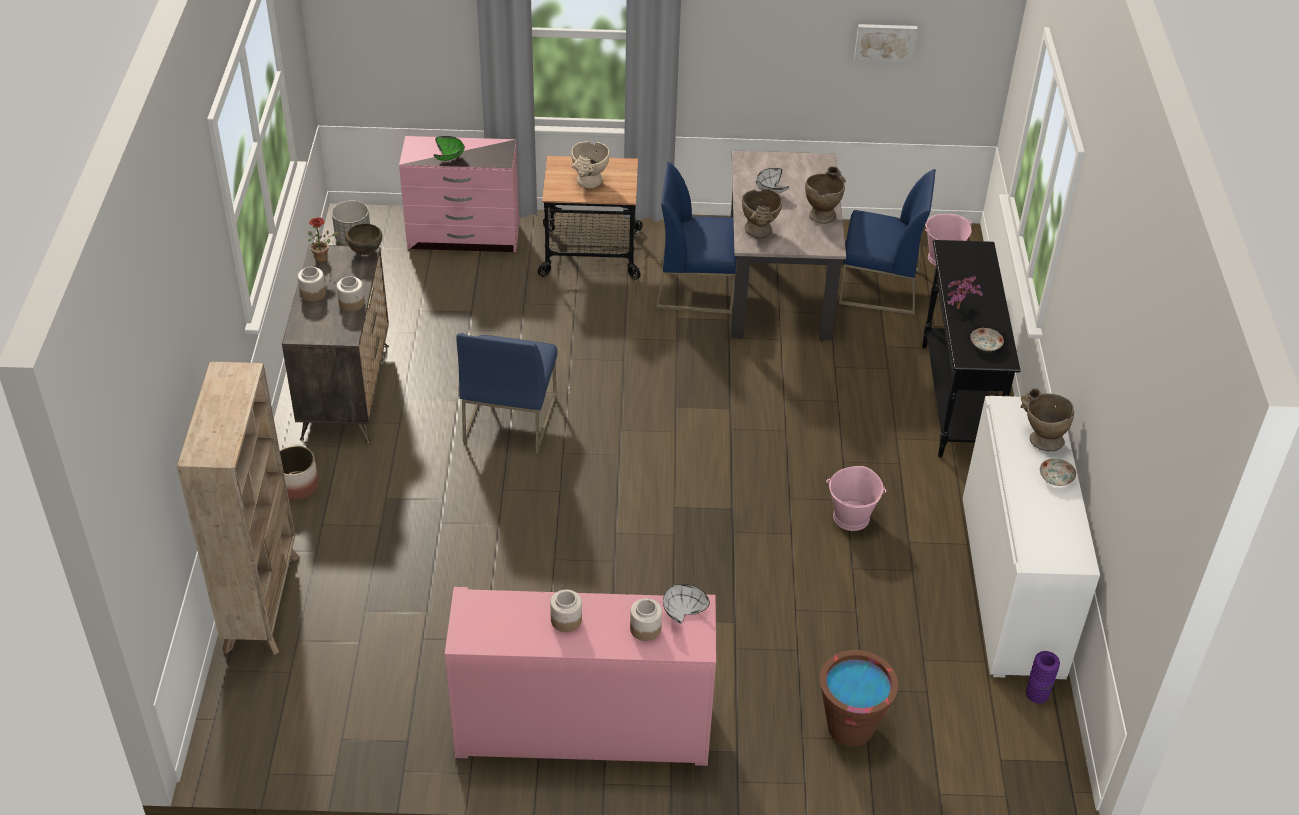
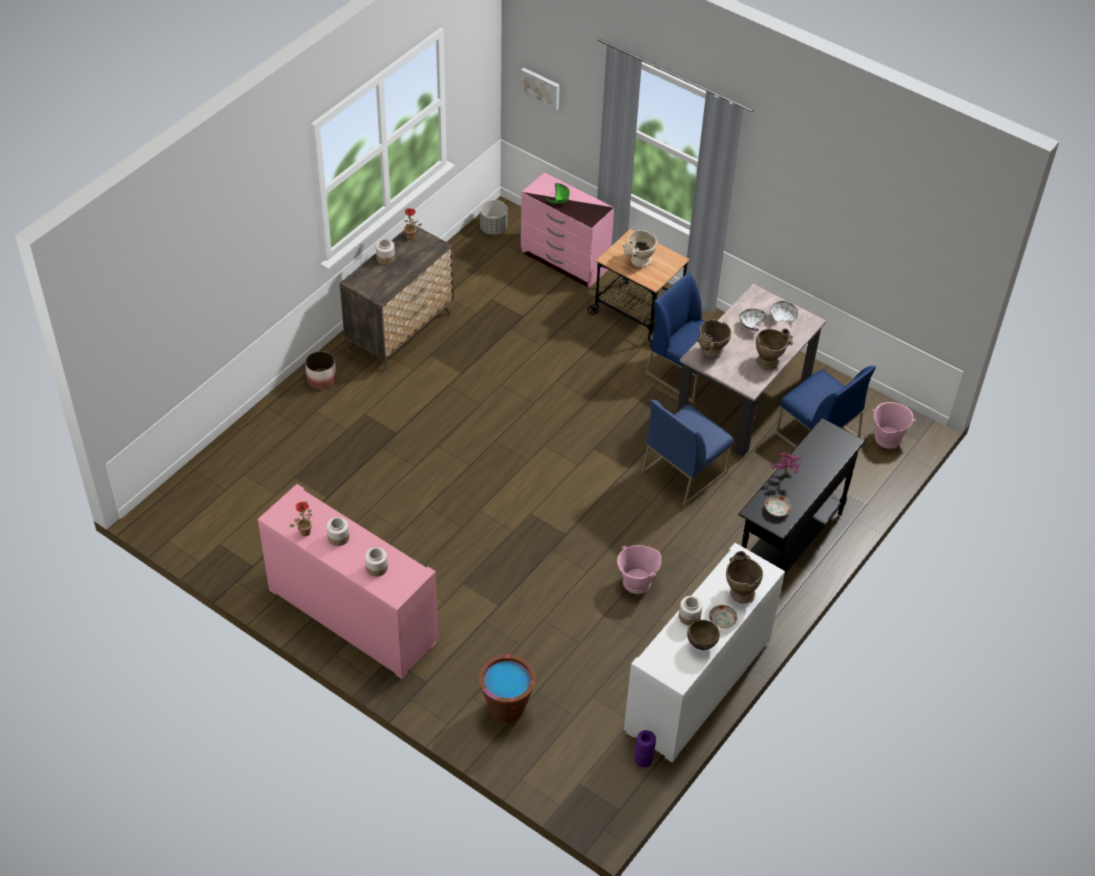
camera: 35 degrees right, 5 degrees up
beige bookcase [177,361,300,655] -> none
jar [336,276,365,311] -> jar moved to [679,596,703,625]
brown bowl [346,223,382,255] -> brown bowl moved to [687,620,720,650]
blue chair [456,333,557,453] -> blue chair moved to [641,400,733,506]
white bowl [663,584,710,624] -> white bowl moved to [770,301,798,322]
picture [854,24,918,63] -> picture moved to [521,68,560,111]
none -> potted plant [290,501,312,536]

